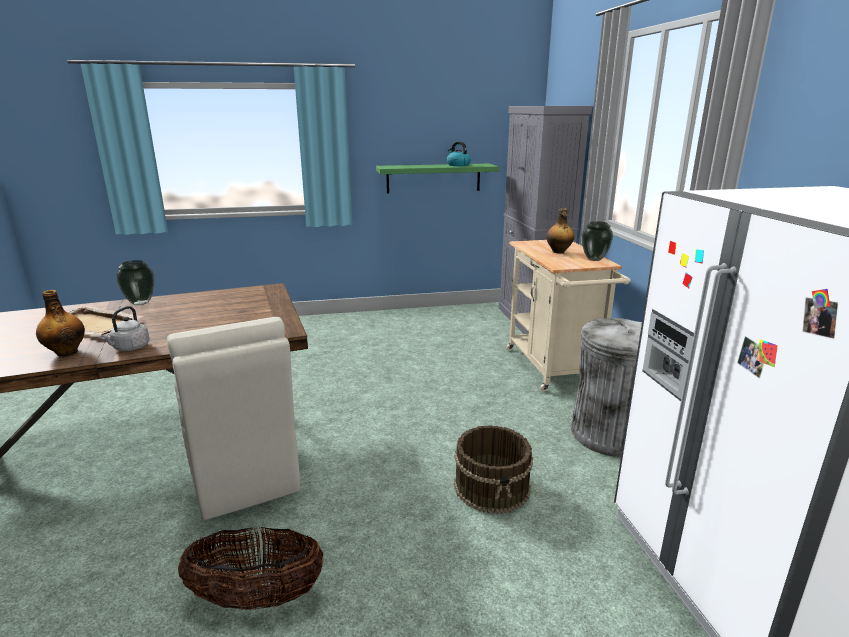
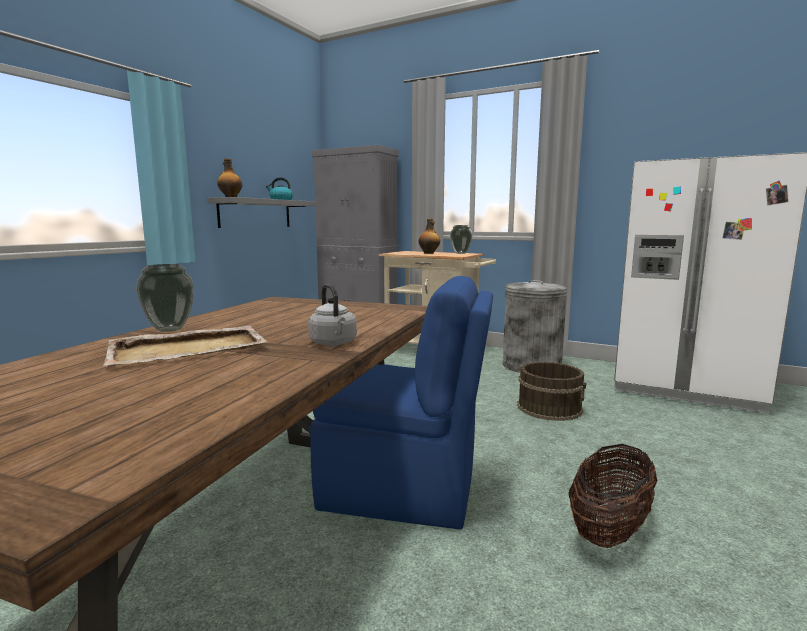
camera: 50 degrees left, 10 degrees down
bottle [36,290,85,357] -> bottle moved to [217,158,242,197]
beige chair [167,317,300,520] -> blue chair [310,276,493,530]
green shelf [376,164,499,194] -> grey shelf [207,197,316,228]

